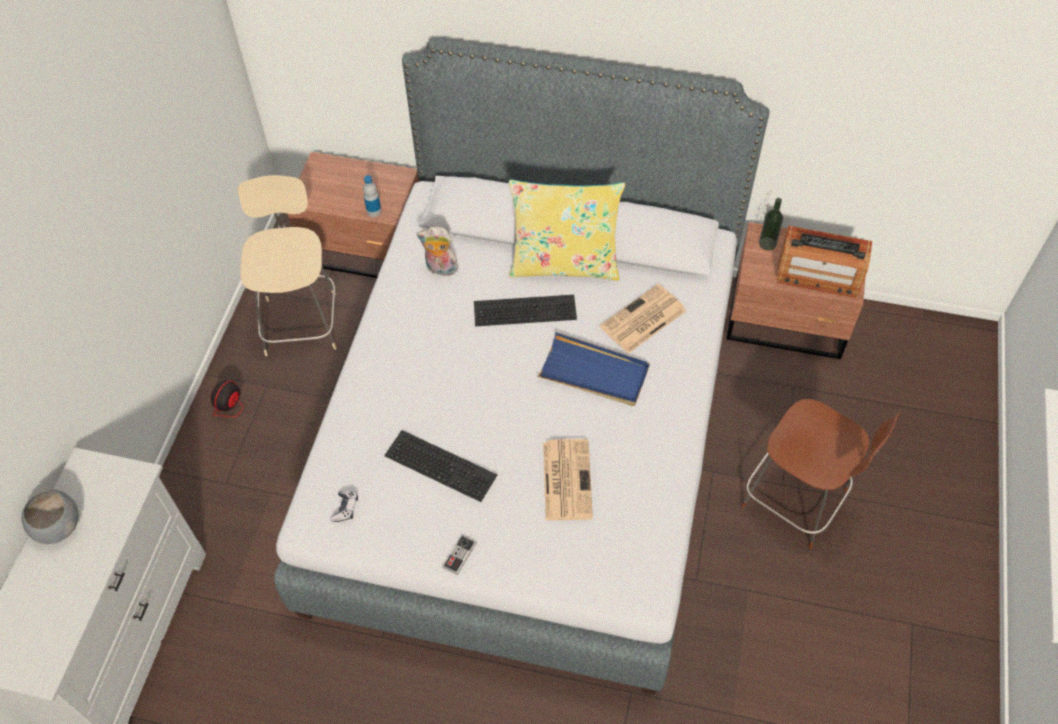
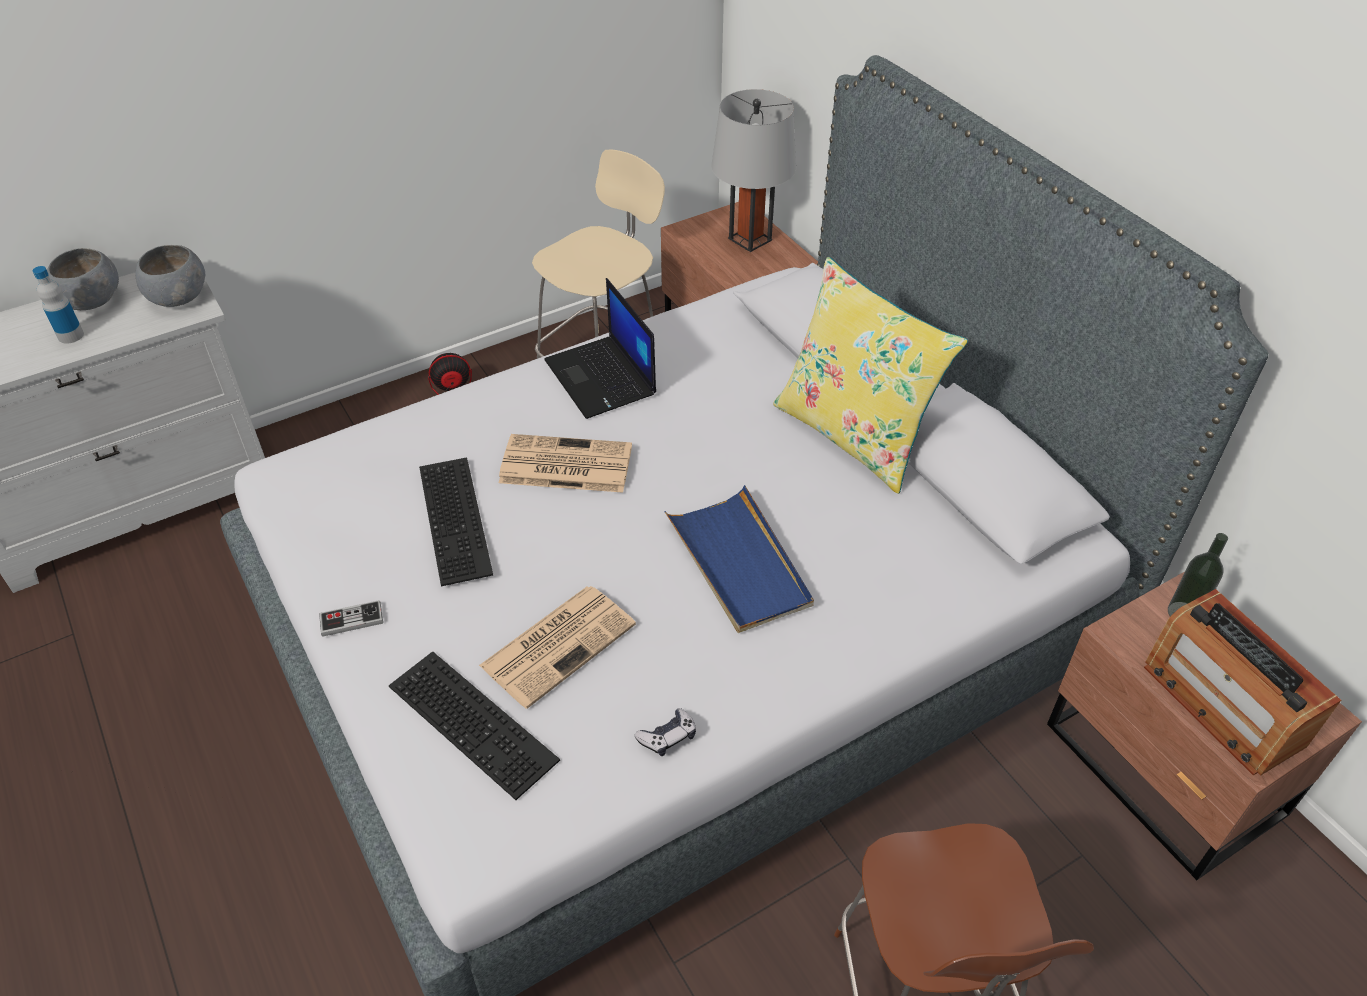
camera: 45 degrees right, 10 degrees down
game controller [330,491,358,522] -> game controller moved to [635,708,696,756]
bottle [363,175,381,217] -> bottle moved to [32,266,84,344]
plush toy [417,227,461,276] -> none
keyboard [474,295,577,326] -> keyboard moved to [389,651,560,800]
newspaper [600,284,686,354] -> newspaper moved to [499,434,632,493]
none -> grey bowl [136,245,205,307]
none -> laptop [544,278,656,419]
none -> grey table lamp [711,89,796,252]

